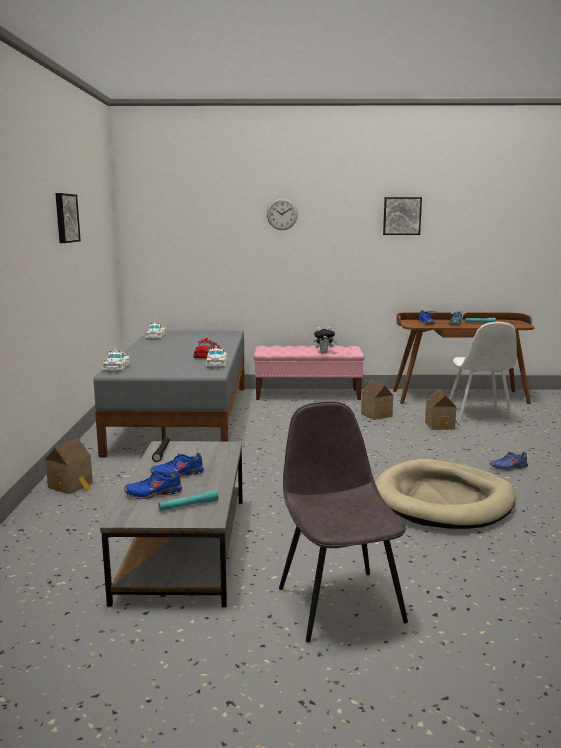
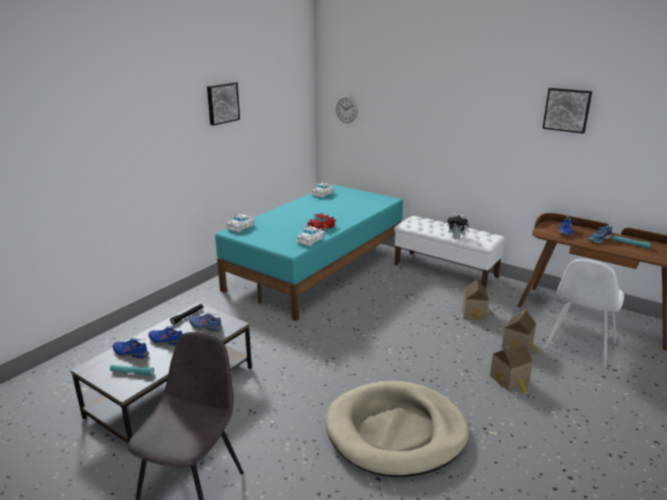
camera: 35 degrees right, 10 degrees up
toy house [45,438,93,494] -> toy house moved to [490,343,533,393]
grey bed [94,331,245,458] -> turquoise bed [215,184,403,321]
pink bench [254,345,364,400] -> white bench [394,216,506,289]
wall clock [267,198,298,230] -> wall clock moved to [335,96,358,123]
blue shoe [490,451,528,471] -> blue shoe moved to [189,313,223,332]

